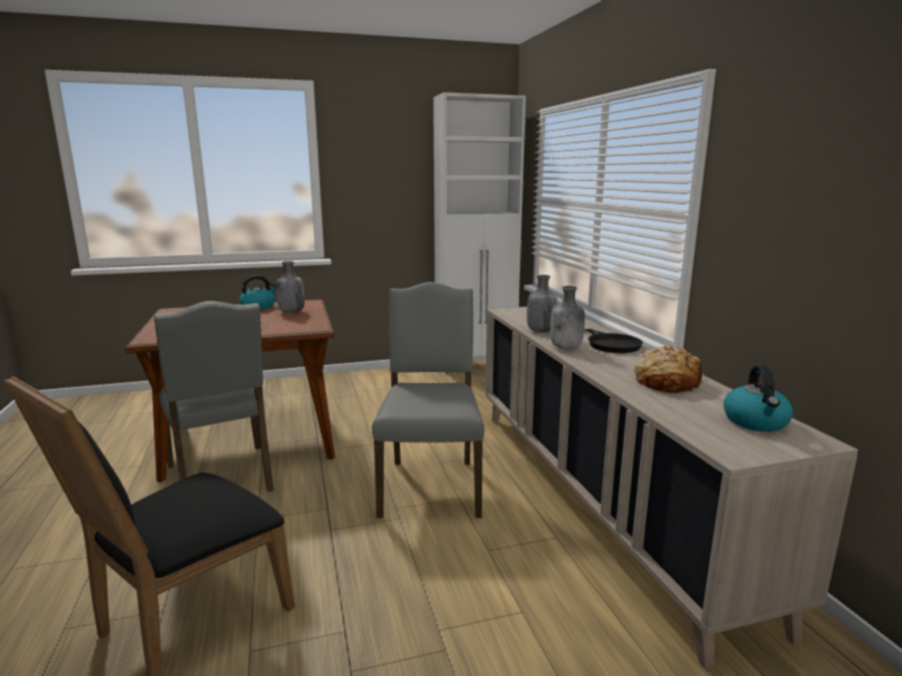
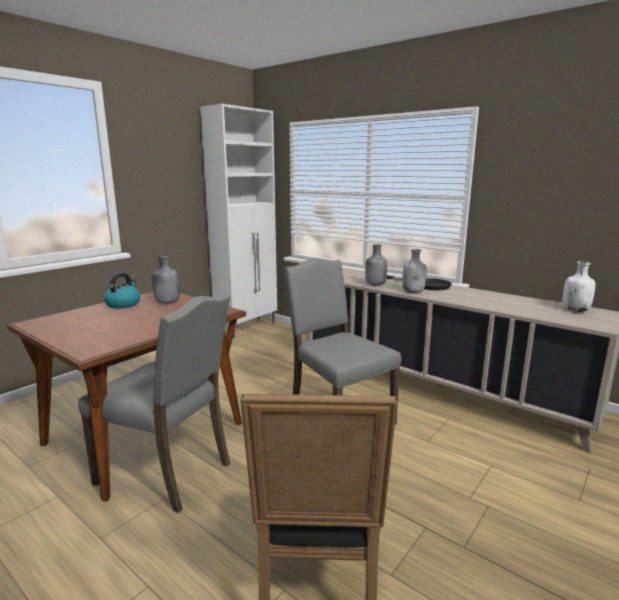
camera: 35 degrees left, 0 degrees up
bread [634,345,704,393] -> none
kettle [723,365,793,432] -> white bottle [563,261,596,312]

